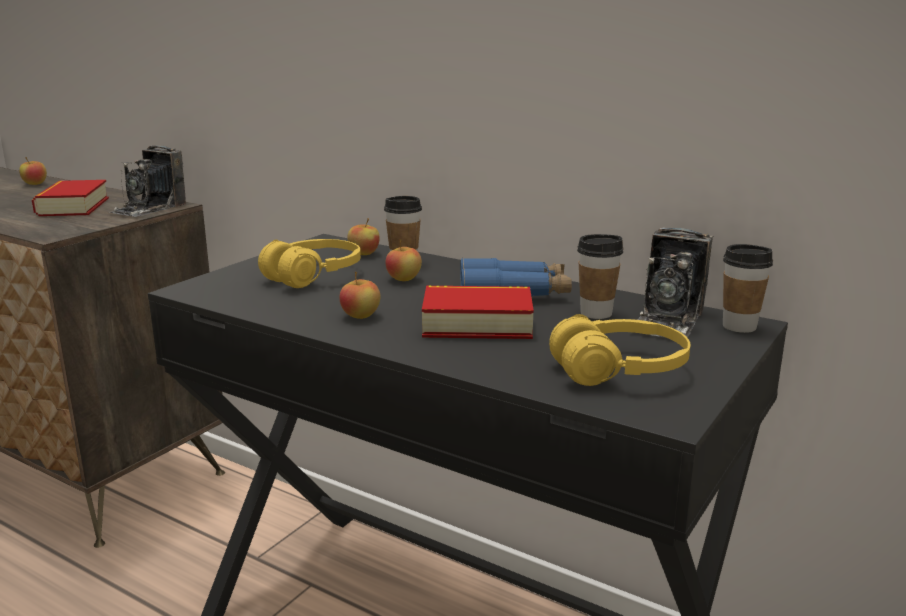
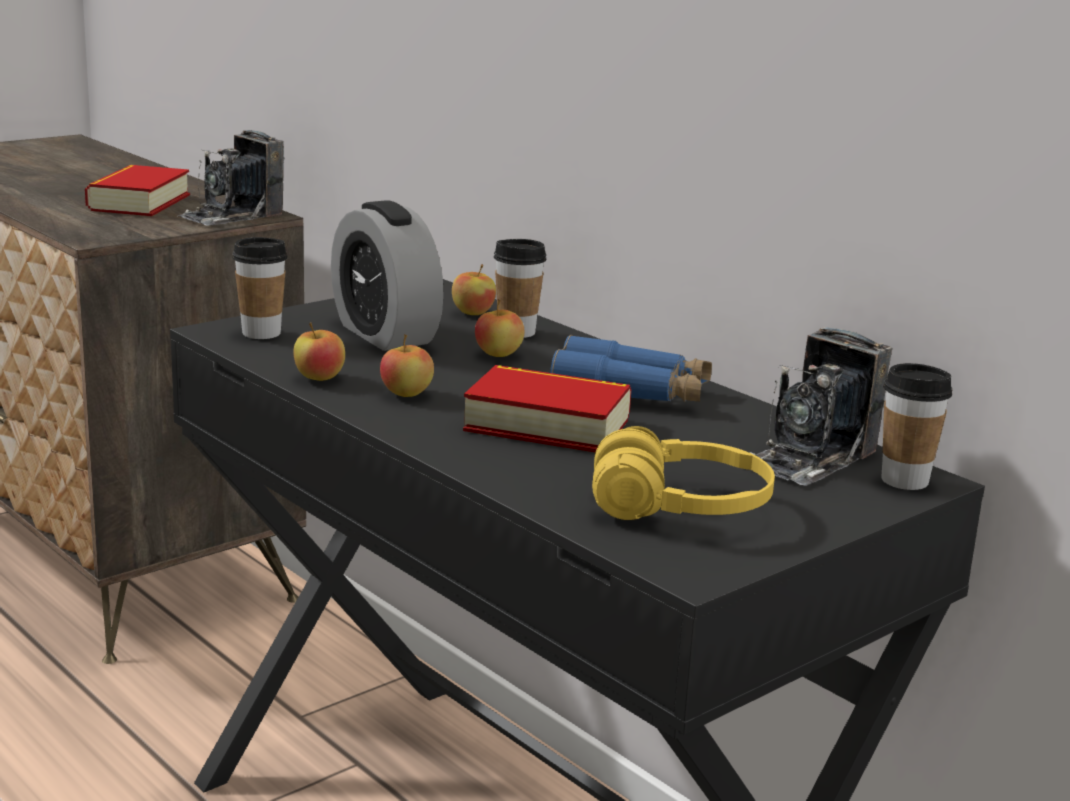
camera: 15 degrees right, 0 degrees up
apple [19,157,47,185] -> apple moved to [293,322,345,381]
yellow headphones [258,239,361,288] -> alarm clock [331,200,444,351]
cup [577,234,624,319] -> cup moved to [232,237,288,339]

